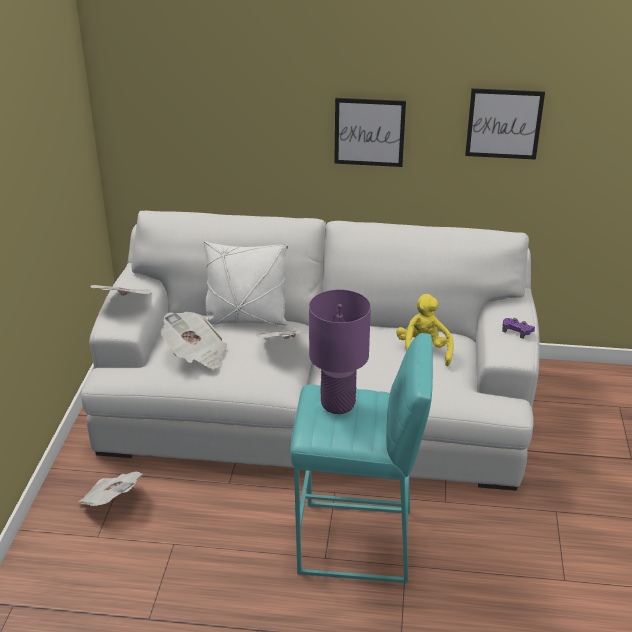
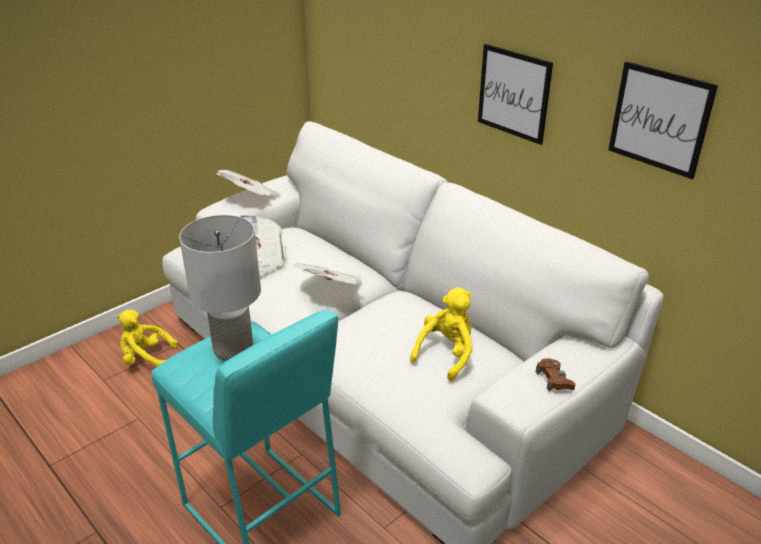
camera: 40 degrees right, 0 degrees up
newspaper [79,471,143,506] -> yellow plush toy [117,310,178,367]
white pillow [203,241,288,326] -> none
purple table lamp [309,289,371,414] -> grey table lamp [179,215,261,361]
purple game controller [502,318,535,339] -> brown game controller [536,358,575,391]

